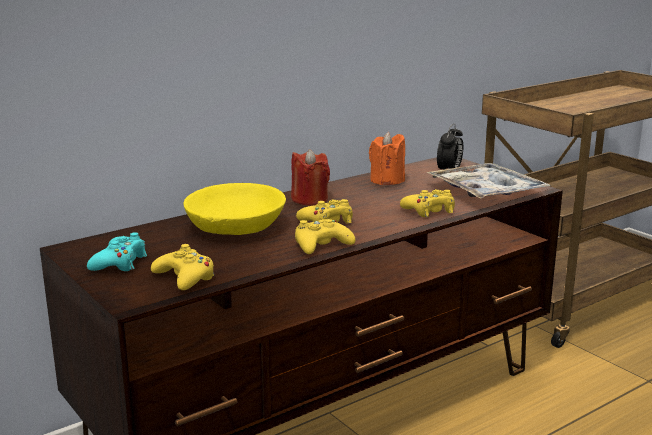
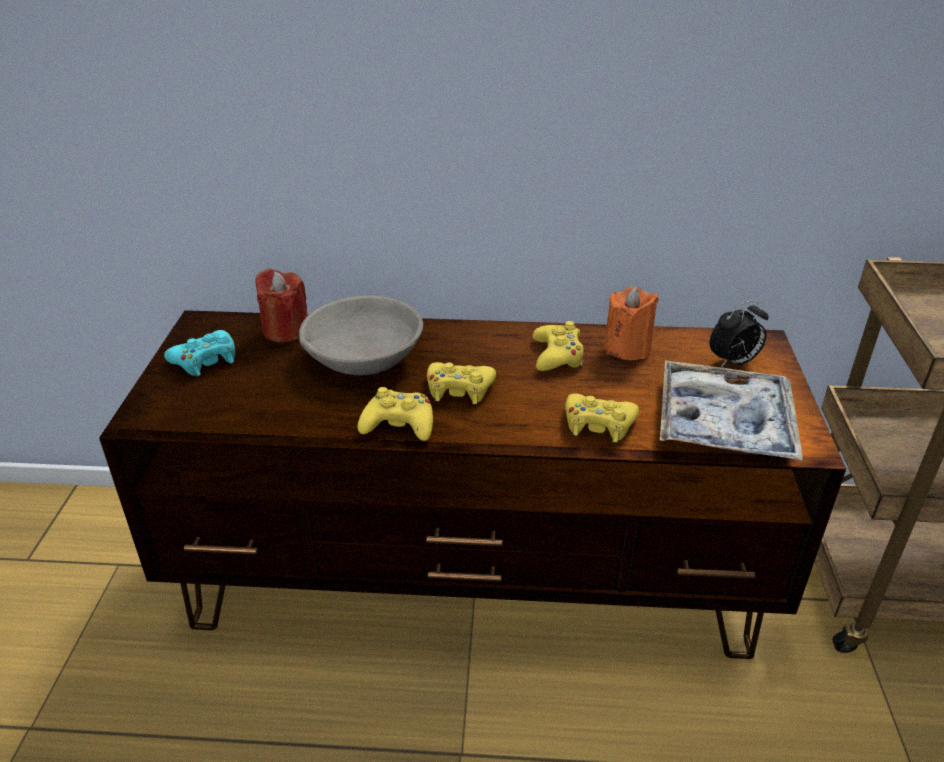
camera: 40 degrees right, 15 degrees up
yellow game controller [151,244,215,290] -> yellow game controller moved to [532,321,584,371]
yellow bowl [183,183,286,235] -> grey bowl [299,295,423,375]
red candle [291,149,330,205] -> red candle moved to [255,269,308,343]

